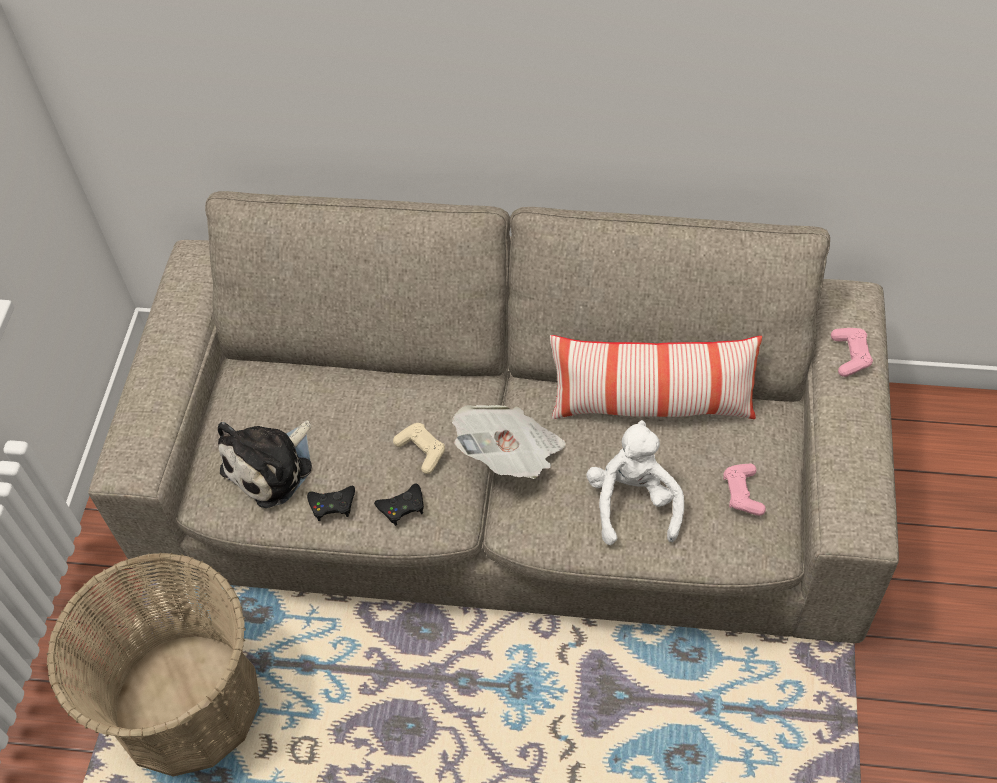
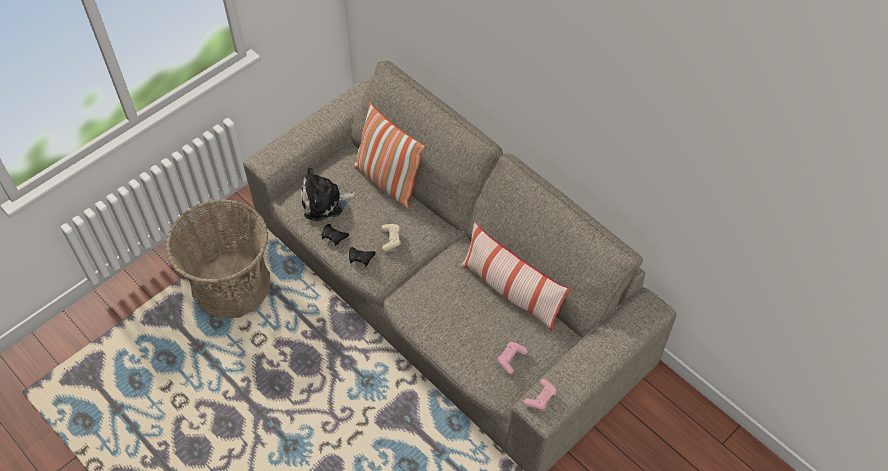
camera: 35 degrees right, 0 degrees up
newspaper [452,405,566,479] -> none
white plush toy [586,420,684,545] -> none
pink game controller [831,328,873,377] -> pink game controller moved to [524,379,557,410]
none -> pillow [354,103,425,208]

